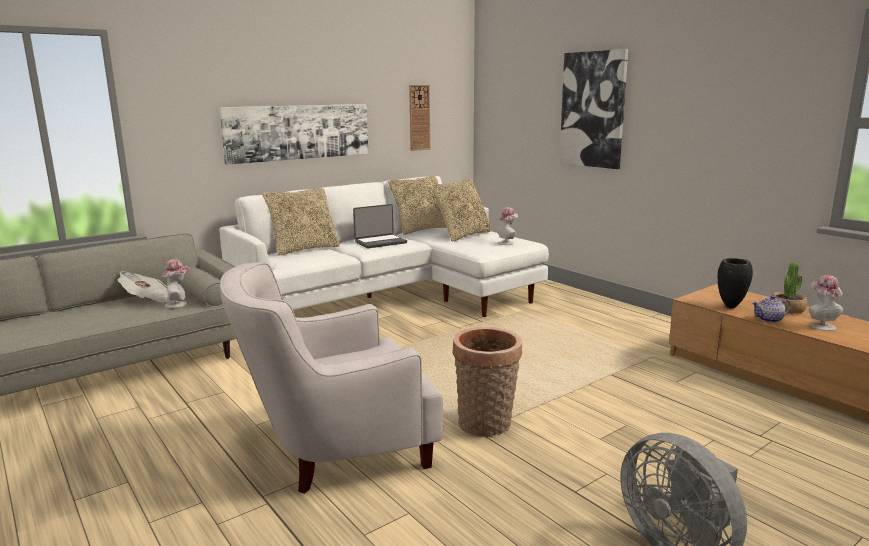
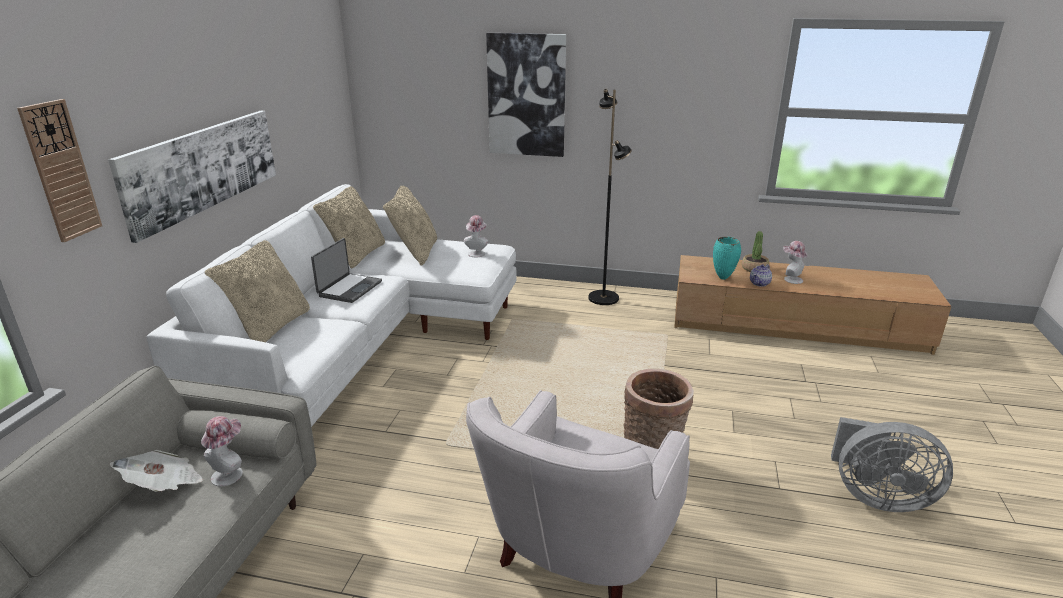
camera: 40 degrees left, 10 degrees up
wall clock [409,85,430,151] -> wall clock moved to [17,99,102,242]
black vase [718,258,753,308] -> turquoise vase [713,237,741,280]
none -> black floor lamp [588,89,632,305]

